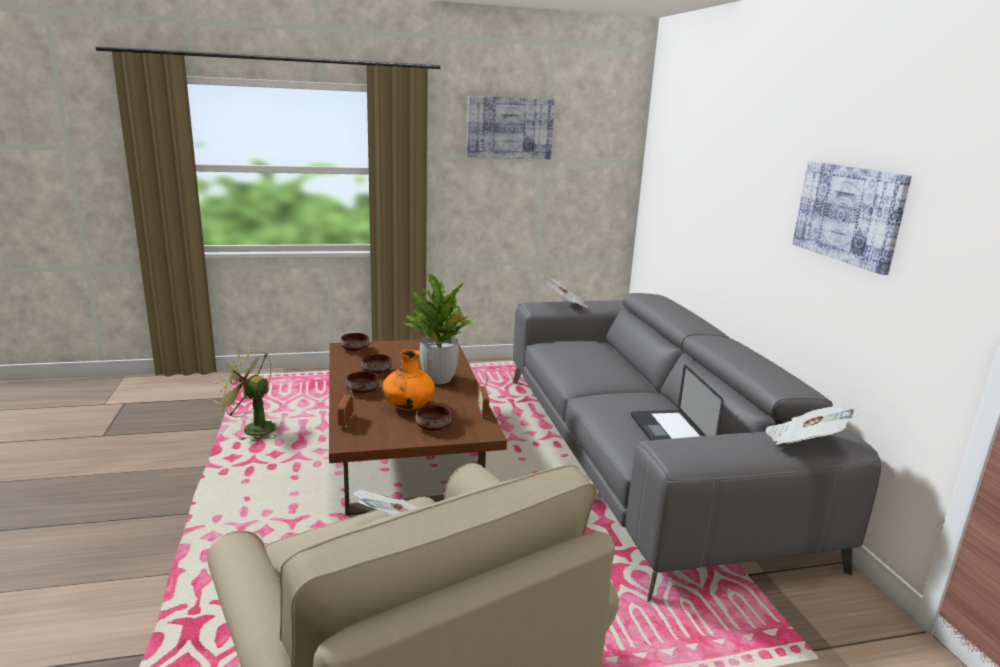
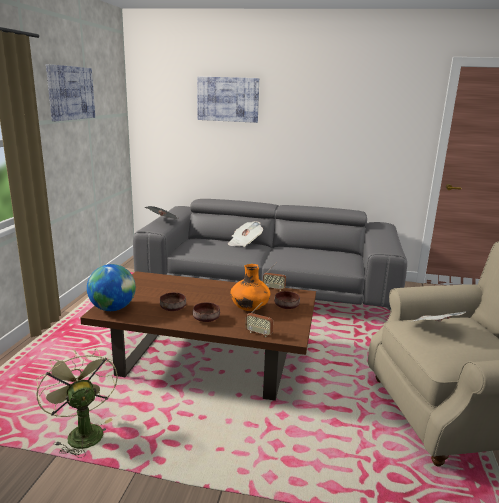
camera: 65 degrees left, 0 degrees up
green fan [214,348,277,442] -> green fan turned 105 degrees clockwise [36,349,118,458]
brown bowl [341,333,369,351] -> globe [87,264,136,311]
potted plant [404,274,477,384] -> none
laptop [631,364,724,440] -> none
newspaper [765,405,858,445] -> newspaper moved to [228,221,263,247]
picture [792,161,912,275] -> picture moved to [197,76,259,123]

